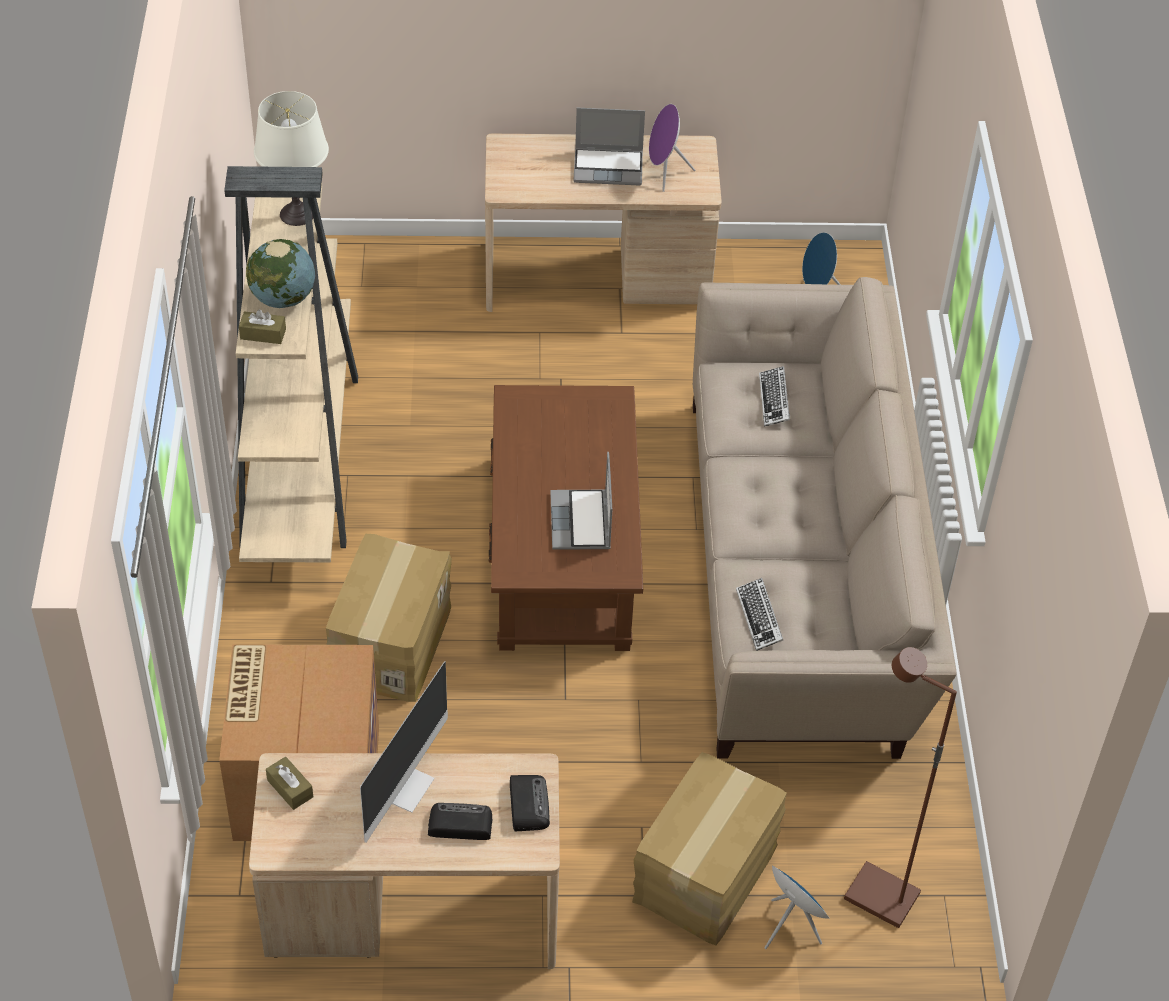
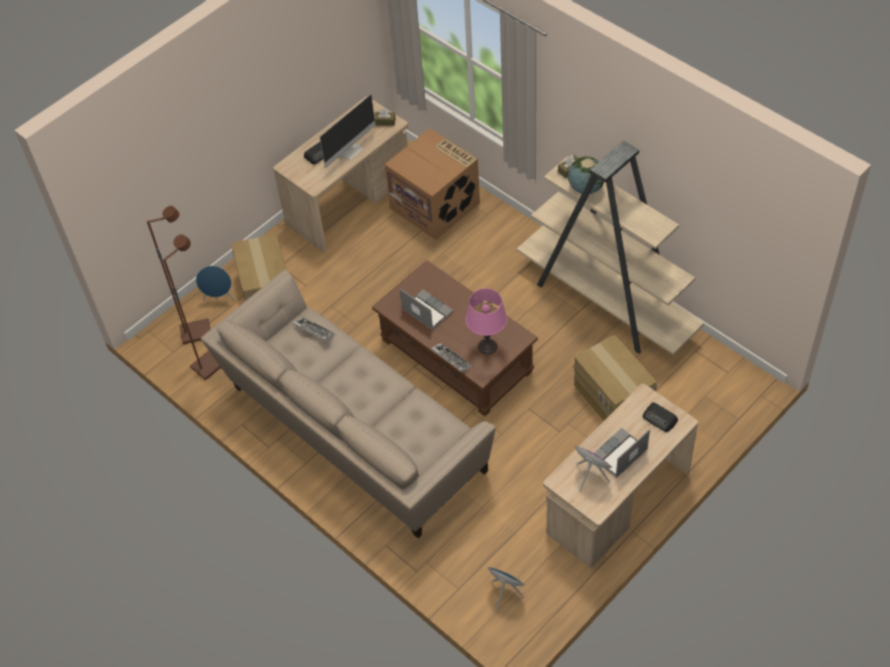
camera: 140 degrees right, 5 degrees up
white table lamp [254,91,329,226] -> none
cardboard box [326,534,452,702] -> cardboard box moved to [574,335,657,421]
monitor [360,661,448,843] -> monitor turned 120 degrees counterclockwise [320,94,375,168]
radio [510,775,550,831] -> radio moved to [643,402,678,432]
keyboard [759,366,790,427] -> keyboard moved to [431,343,473,372]
none -> brown floor lamp [163,234,221,380]
none -> pink table lamp [466,288,507,354]

